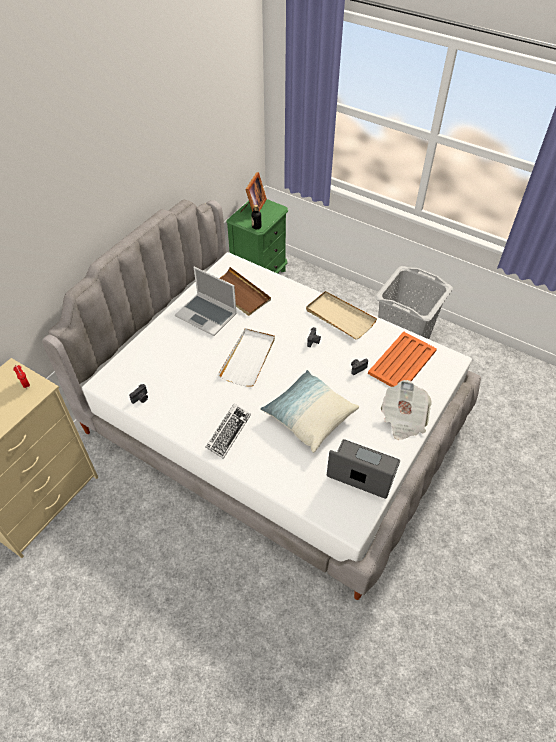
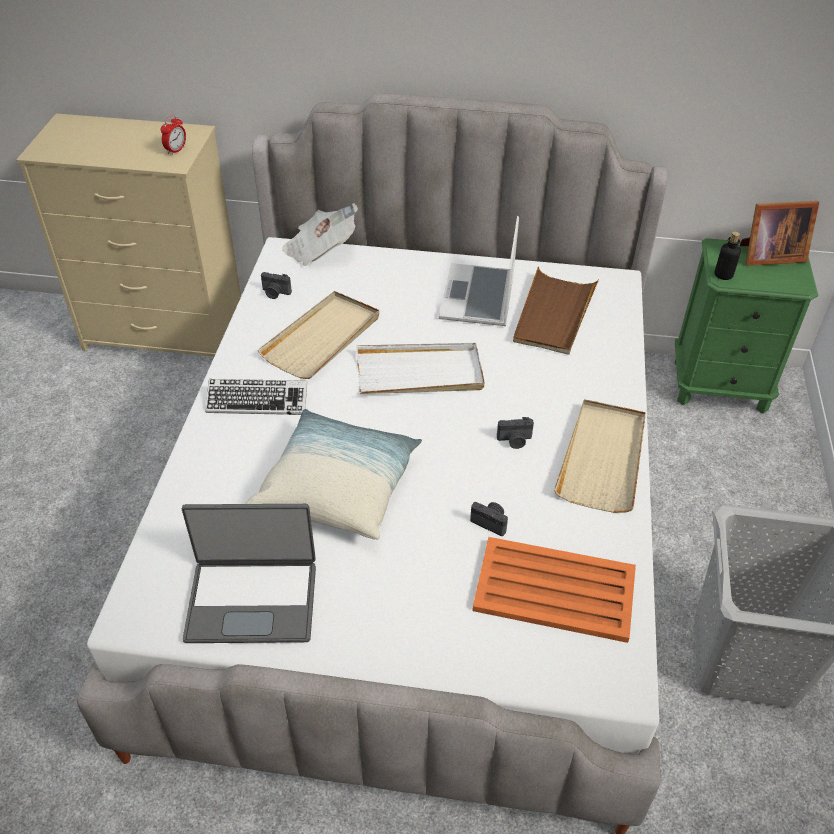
camera: 65 degrees right, 5 degrees down
laptop [327,439,400,499] -> laptop turned 90 degrees clockwise [182,504,316,643]
newspaper [381,380,432,440] -> newspaper moved to [282,203,358,266]
none -> beige tray [258,291,379,379]

